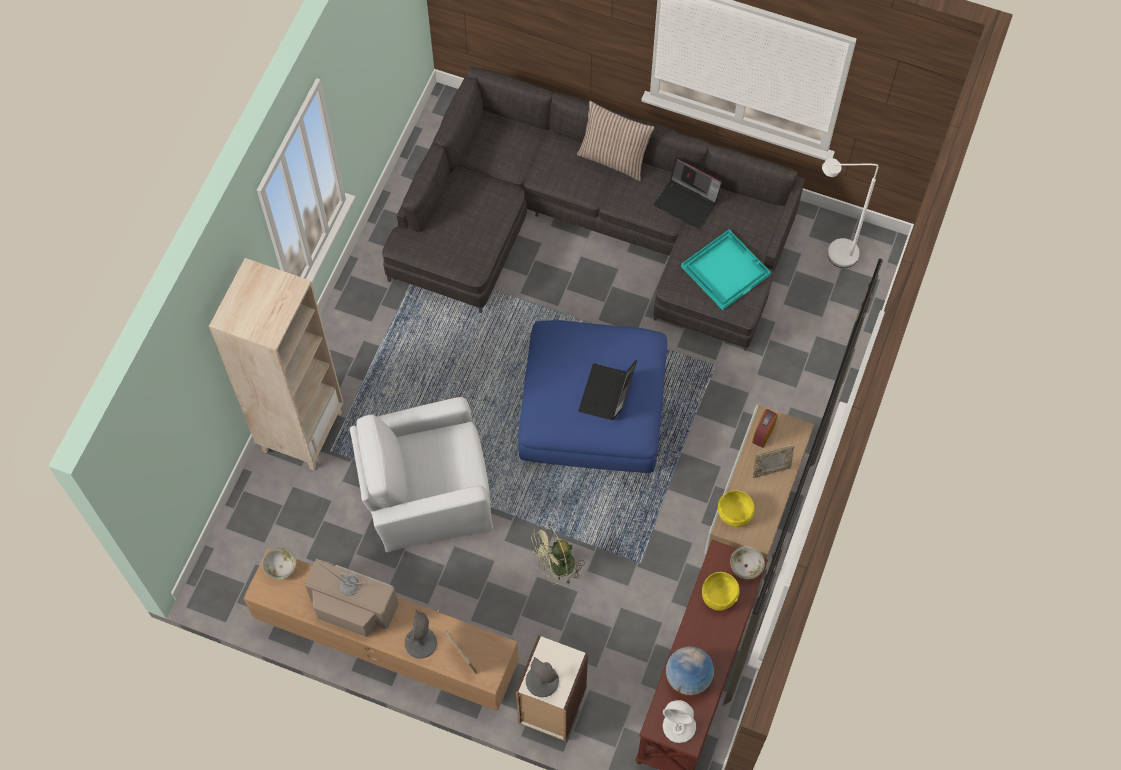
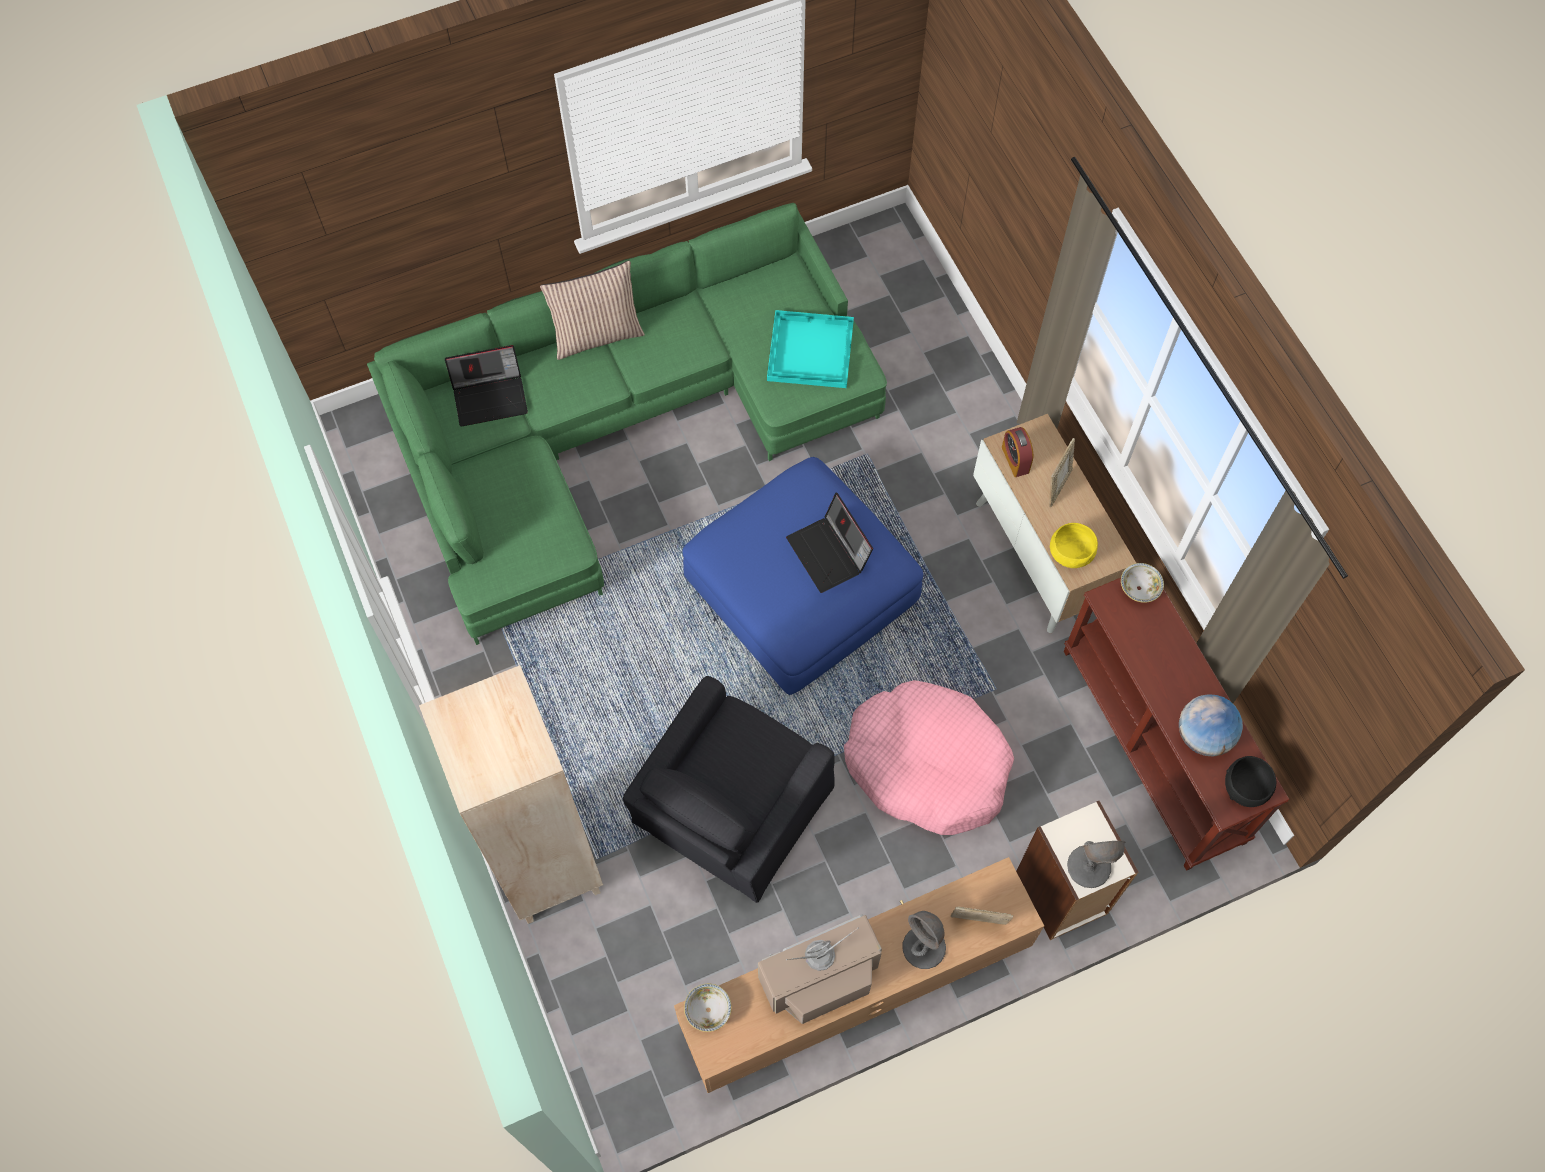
camera: 45 degrees left, 0 degrees up
white armchair [350,397,493,552] -> black armchair [623,676,835,903]
grey sofa [382,67,805,351] -> green sofa [367,203,887,645]
green fan [531,523,584,585] -> pink dog bed [844,680,1014,835]
laptop [654,157,722,229] -> laptop moved to [445,345,528,426]
white table lamp [663,700,696,743] -> black bowl [1225,756,1276,807]
yellow bowl [702,572,740,611] -> none
white floor lamp [822,158,878,268] -> none

